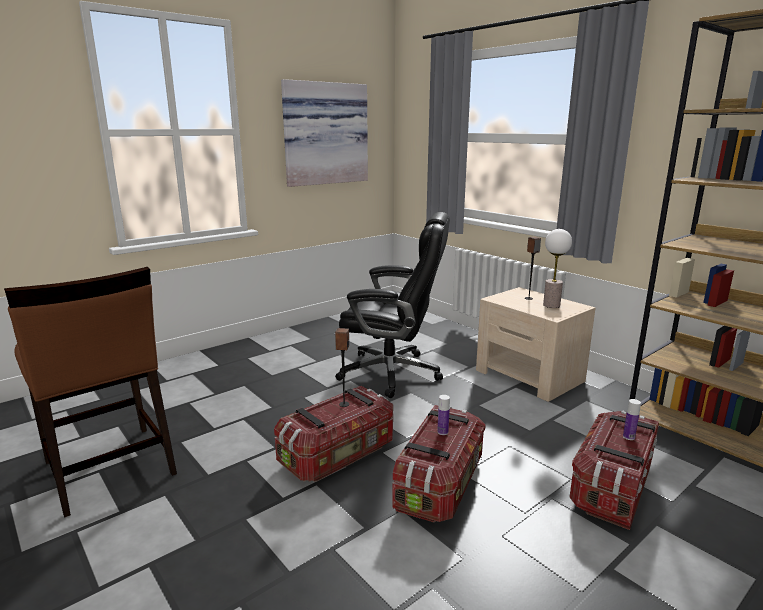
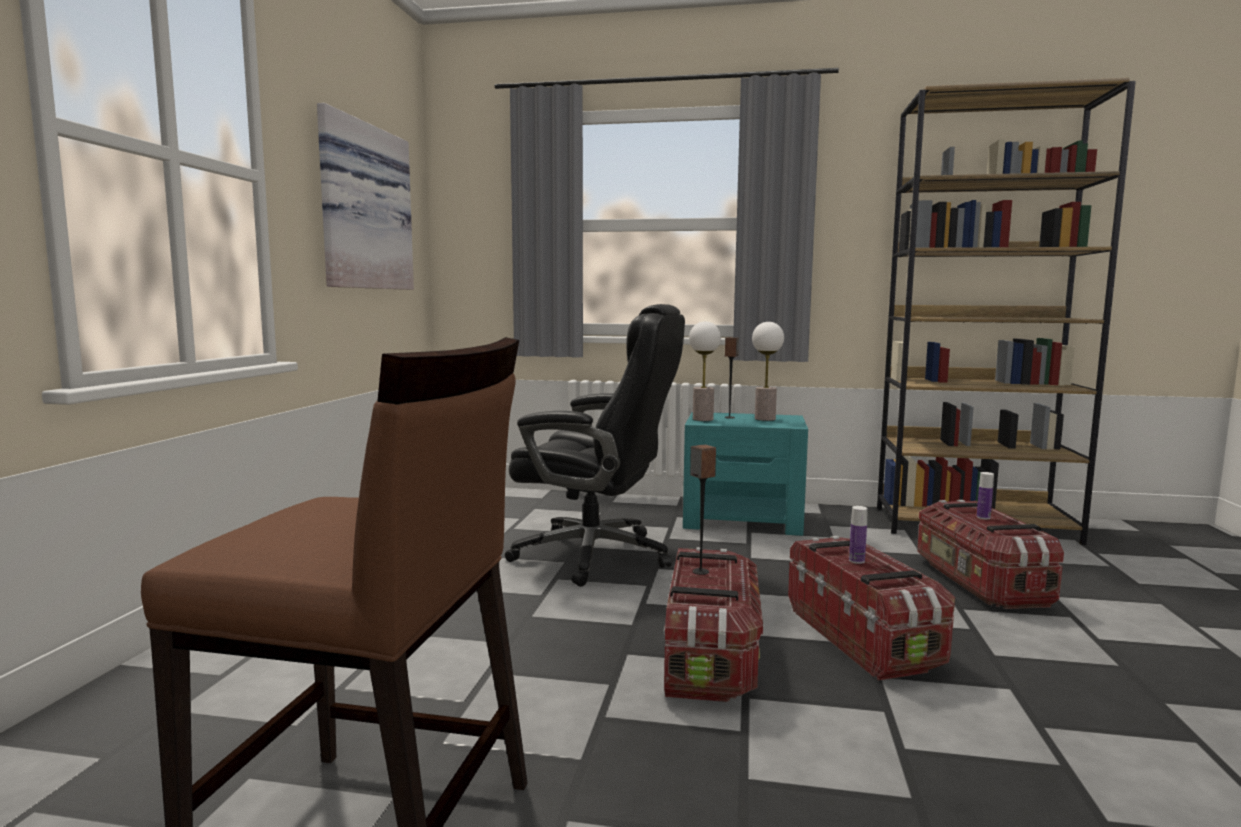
camera: 40 degrees left, 10 degrees down
black office chair [335,212,450,398] -> black office chair turned 45 degrees clockwise [505,304,685,587]
beige nightstand [476,287,596,402] -> turquoise nightstand [683,412,808,536]
none -> table lamp [689,321,721,421]

